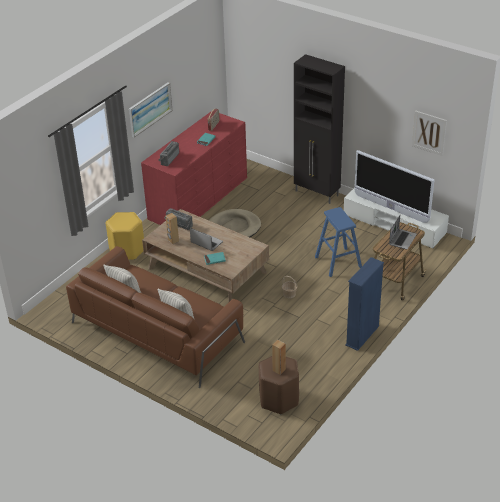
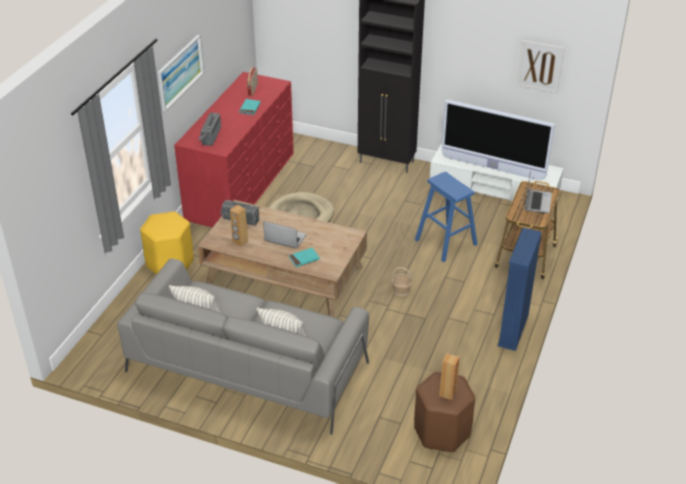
camera: 15 degrees left, 0 degrees up
brown sofa [66,246,245,388] -> grey sofa [117,259,369,435]

